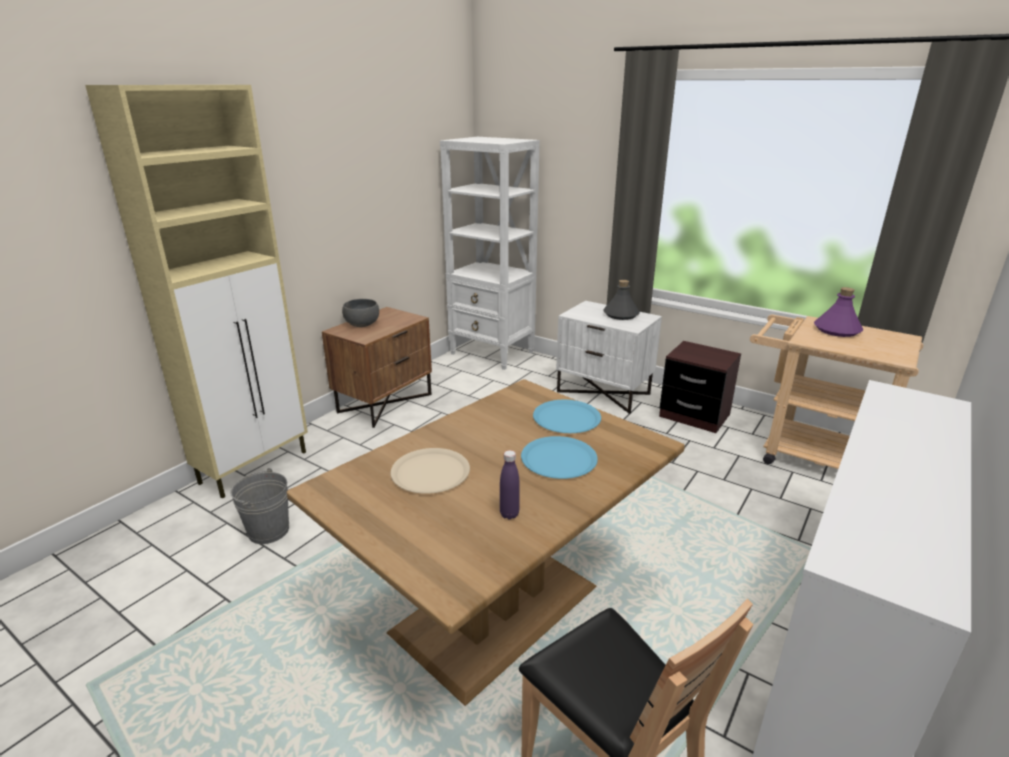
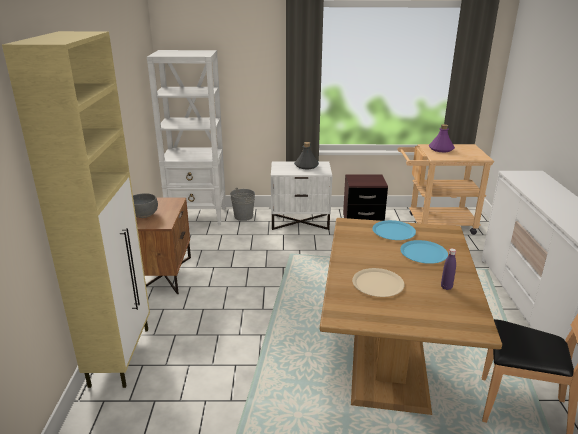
camera: 35 degrees left, 0 degrees up
grey bucket [230,468,289,544] -> grey bucket moved to [230,188,255,221]

